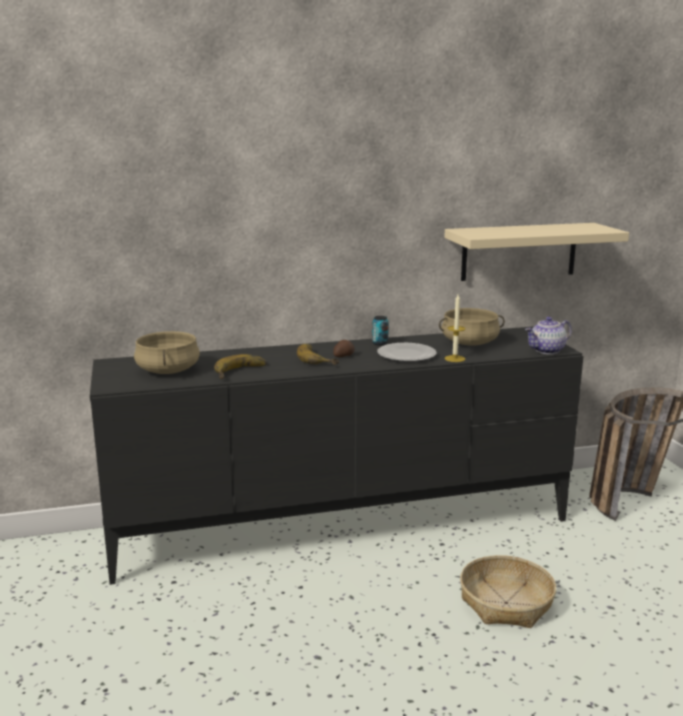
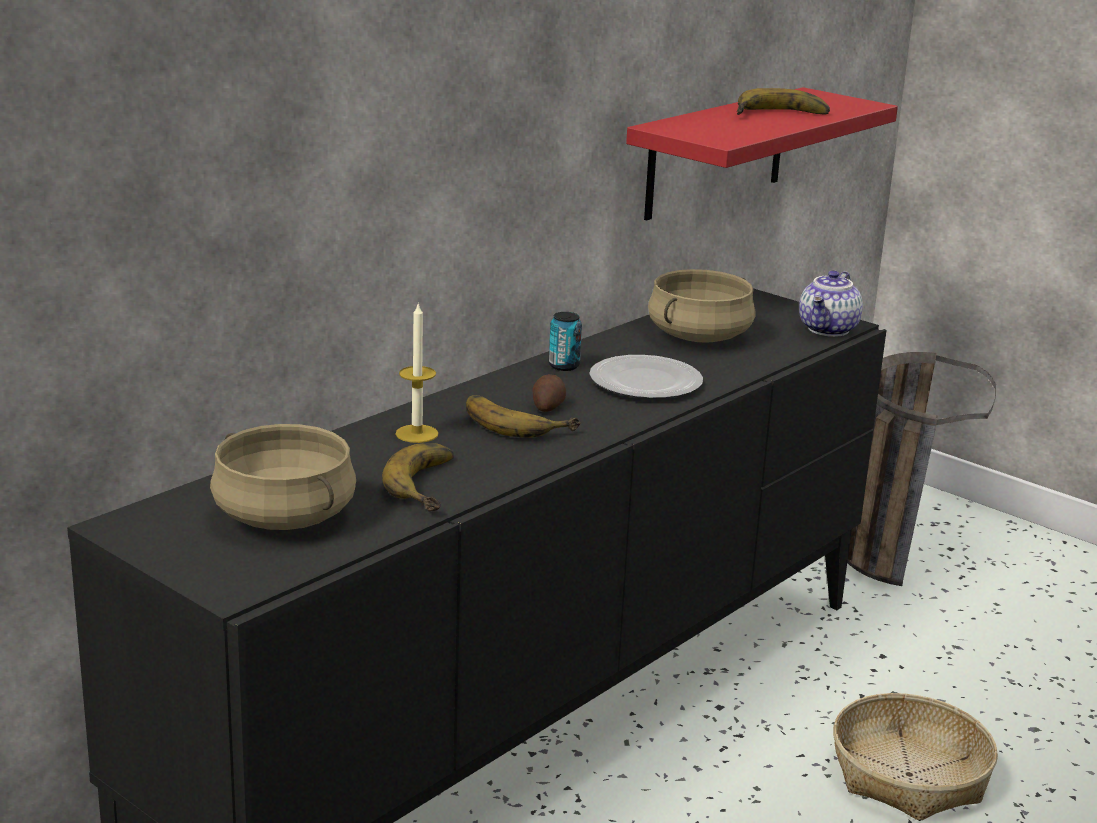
camera: 35 degrees left, 5 degrees up
beige shelf [444,223,629,281] -> red shelf [626,87,898,220]
candle [445,295,465,362] -> candle moved to [396,303,438,443]
none -> banana [736,88,830,115]

